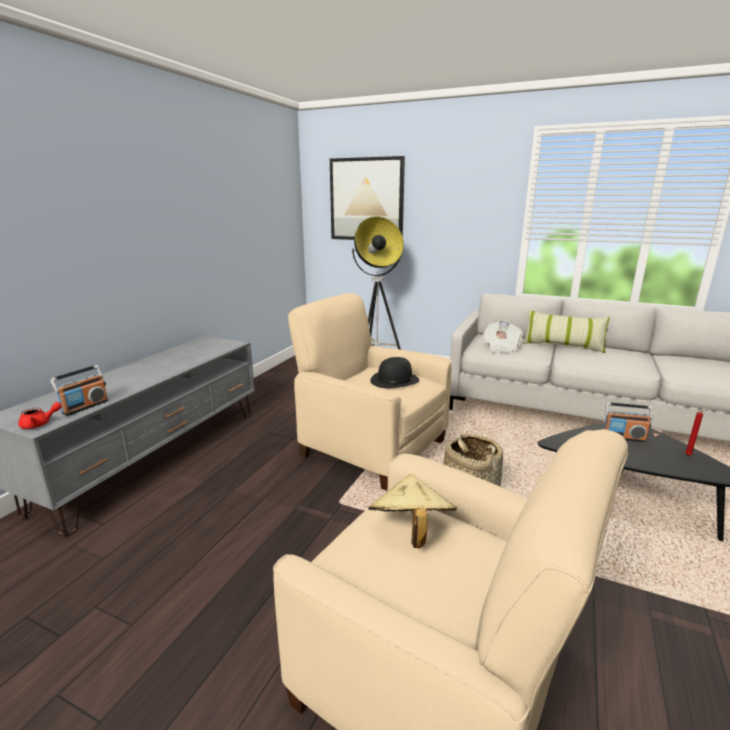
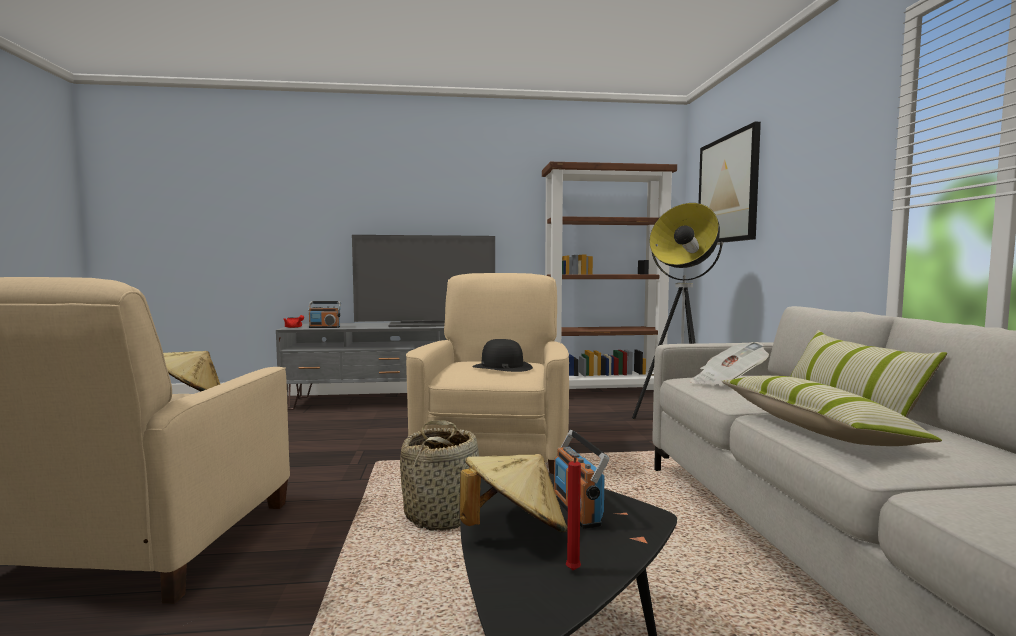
camera: 60 degrees right, 15 degrees down
none -> television [352,235,495,327]
none -> beige hat [459,454,568,532]
none -> brown bookcase [542,162,677,390]
none -> pillow [721,376,942,446]

